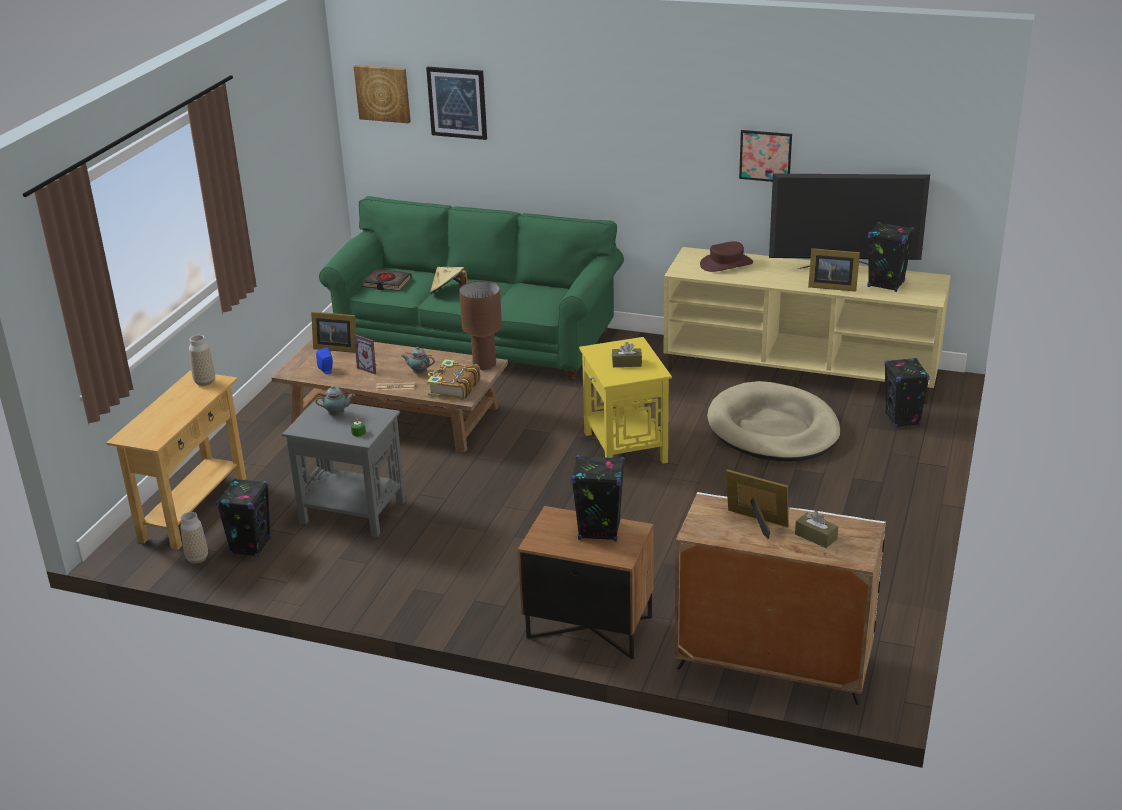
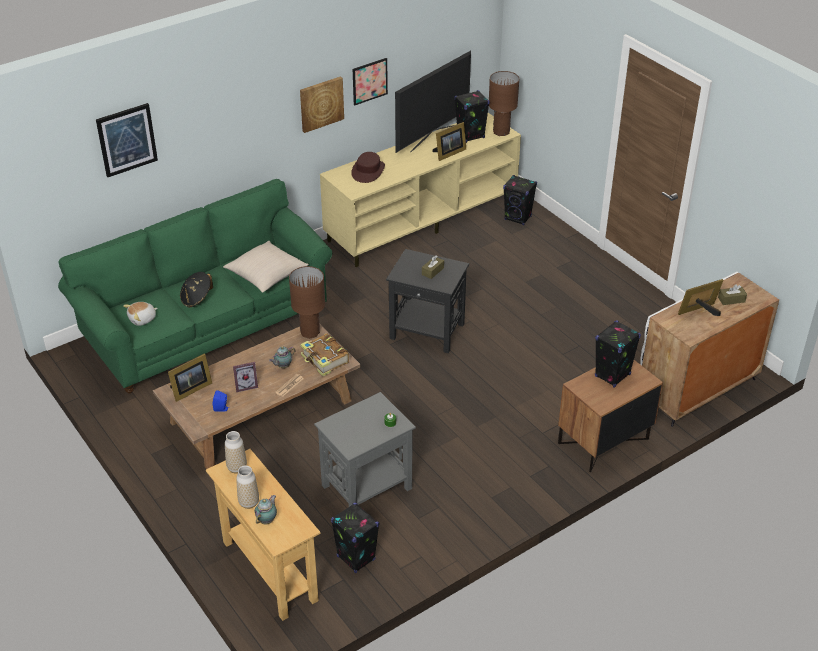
camera: 55 degrees left, 10 degrees up
vase [181,512,208,564] -> vase moved to [236,465,259,509]
teapot [316,386,355,416] -> teapot moved to [254,495,277,524]
picture [353,65,411,123] -> picture moved to [300,76,344,133]
black book [362,269,412,291] -> plush toy [123,302,158,326]
beige hat [430,267,467,294] -> black hat [180,272,213,307]
yellow side table [579,337,672,464] -> black side table [386,249,469,353]
beige dog bed [707,381,841,461] -> none
none -> beige pillow [223,241,309,293]
none -> brown table lamp [489,71,519,136]

